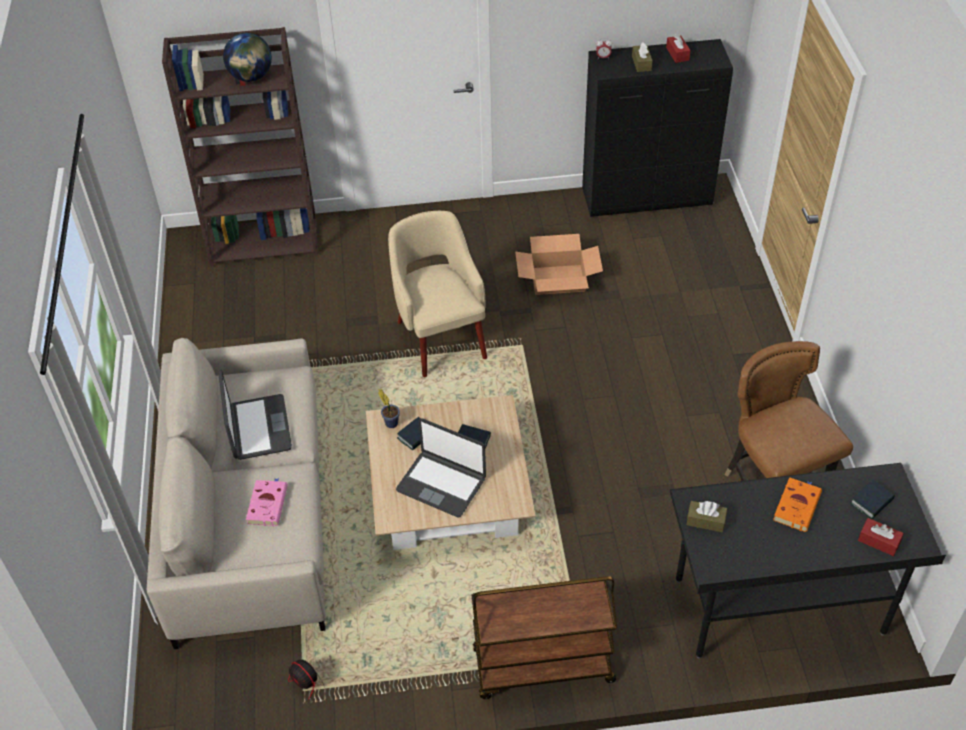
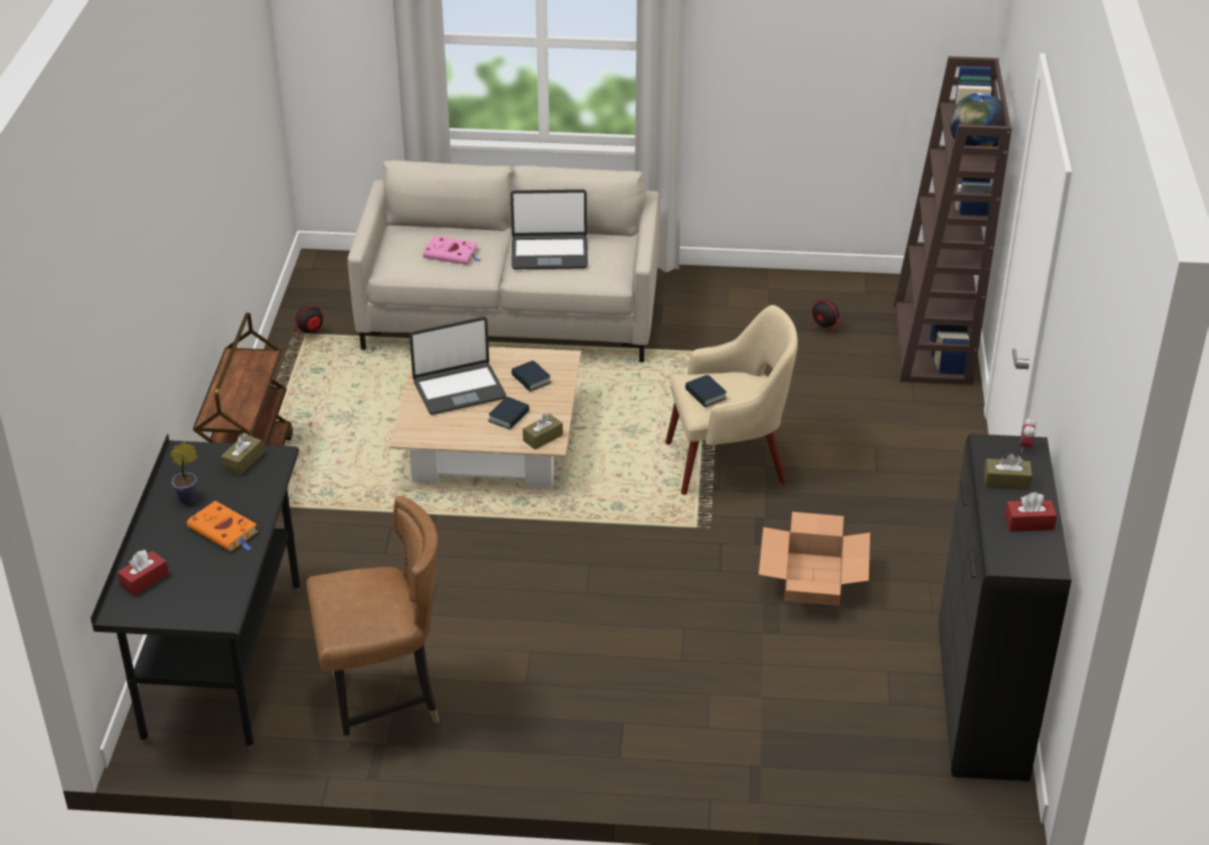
camera: 100 degrees right, 10 degrees down
potted plant [378,389,400,428] -> potted plant moved to [170,442,197,505]
laptop [396,418,486,518] -> laptop turned 150 degrees counterclockwise [409,317,506,415]
book [850,480,895,519] -> book moved to [685,375,727,407]
none -> brown tissue box [523,413,563,450]
none -> fan [808,300,876,341]

